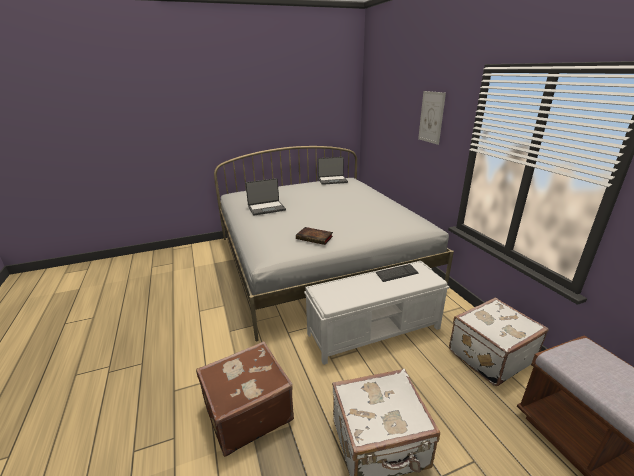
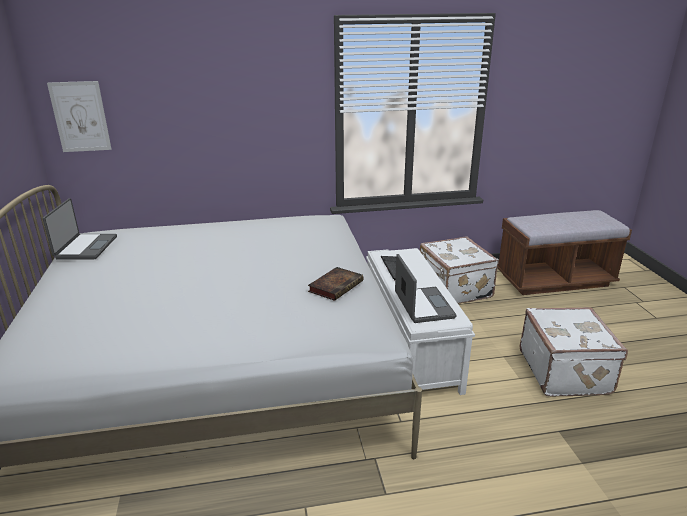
camera: 80 degrees left, 0 degrees up
brown suitcase [196,341,294,457] -> none
laptop [245,178,286,216] -> laptop moved to [395,254,457,323]
picture [418,91,446,145] -> picture moved to [47,81,112,152]

